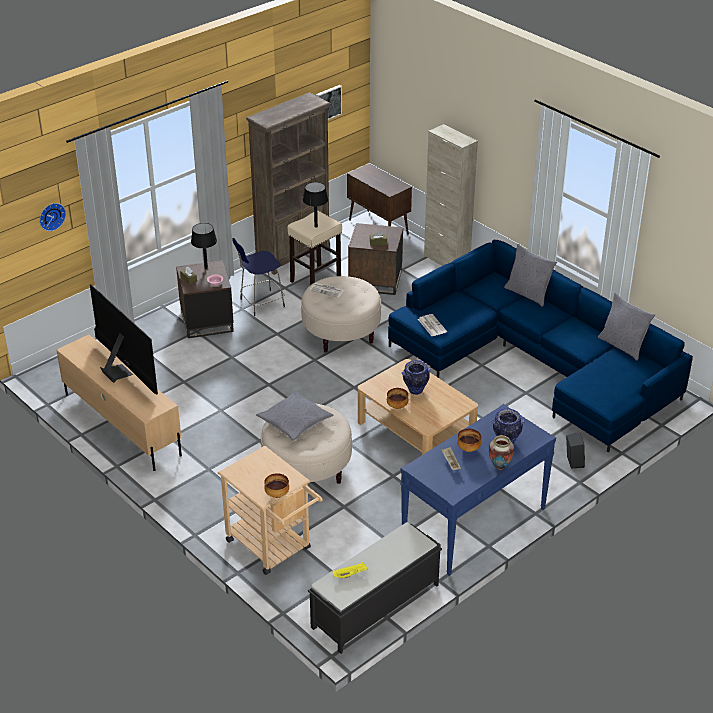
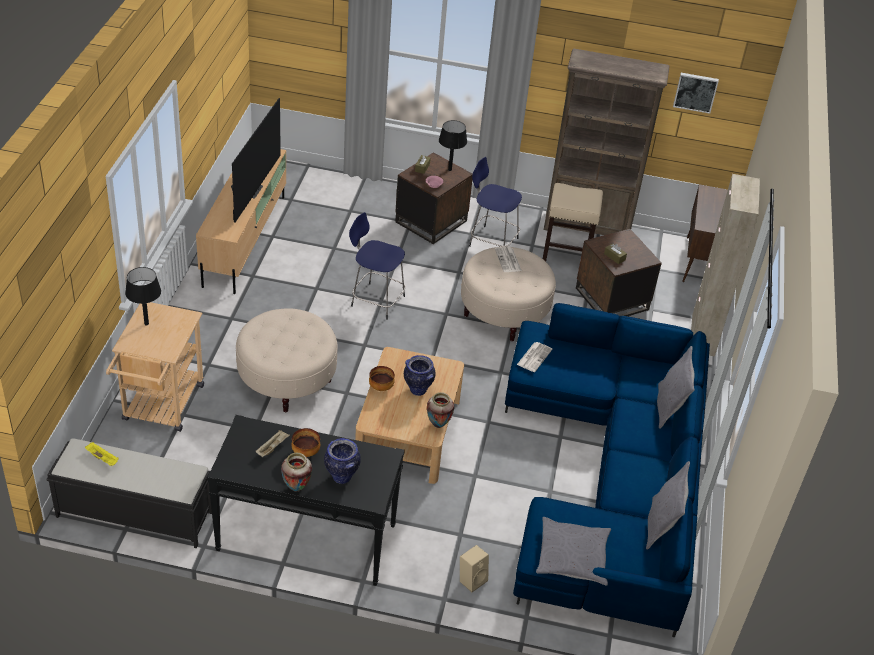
camera: 50 degrees right, 5 degrees up
wall clock [39,203,66,231] -> none
grey pillow [256,391,334,441] -> grey pillow moved to [536,517,611,586]
bowl [264,473,289,498] -> none
black table lamp [303,182,328,228] -> black table lamp moved to [125,267,161,325]
blue console table [400,404,556,576] -> black console table [207,415,405,586]
black speaker [566,433,585,469] -> beige speaker [460,545,489,593]
none -> blue stool [349,212,406,320]
none -> vase [427,392,454,428]

